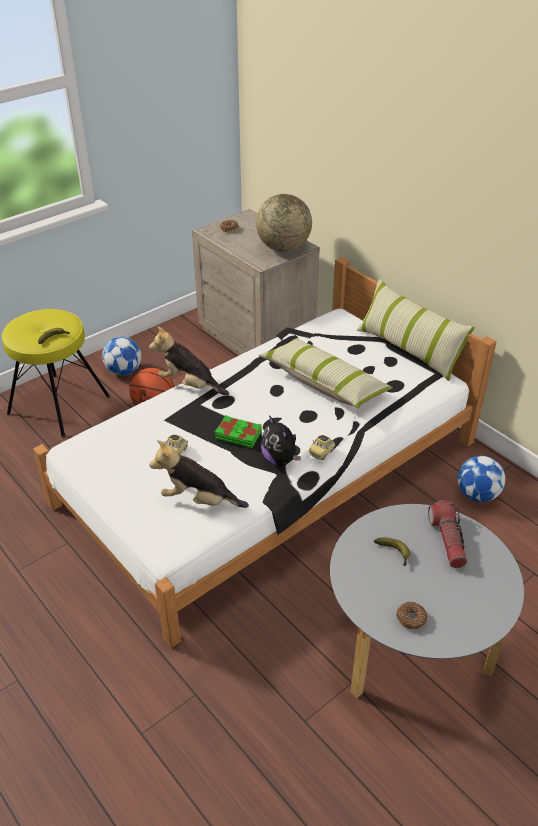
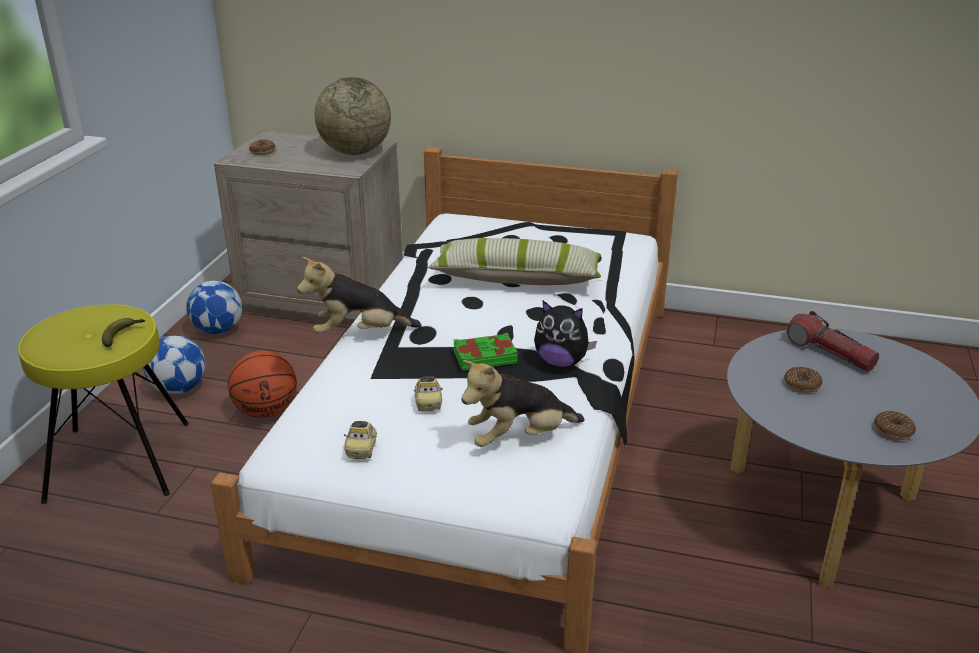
camera: 35 degrees left, 10 degrees down
toy car [309,435,335,460] -> toy car moved to [344,421,377,459]
pillow [357,279,475,381] -> none
banana [374,537,410,566] -> donut [784,367,822,393]
football [458,456,505,502] -> football moved to [186,281,242,334]

